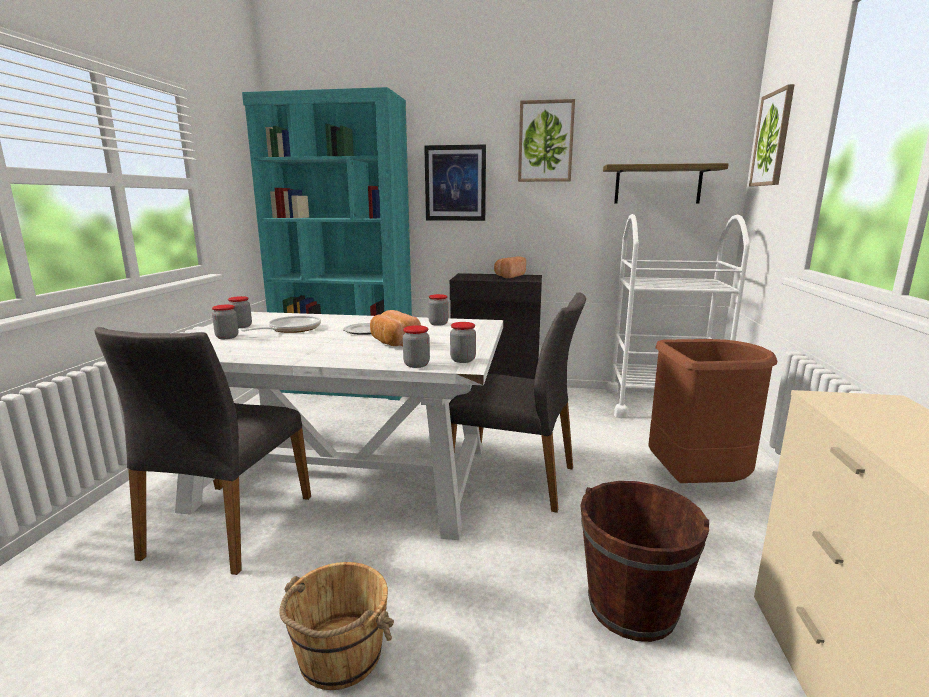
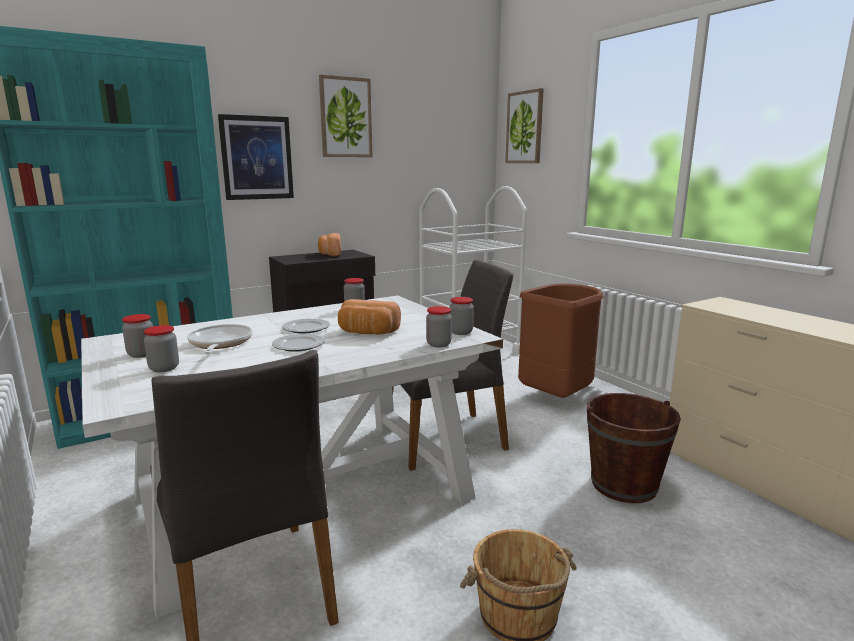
camera: 40 degrees left, 0 degrees up
shelf [603,163,729,204] -> none
none -> plate [272,334,325,352]

